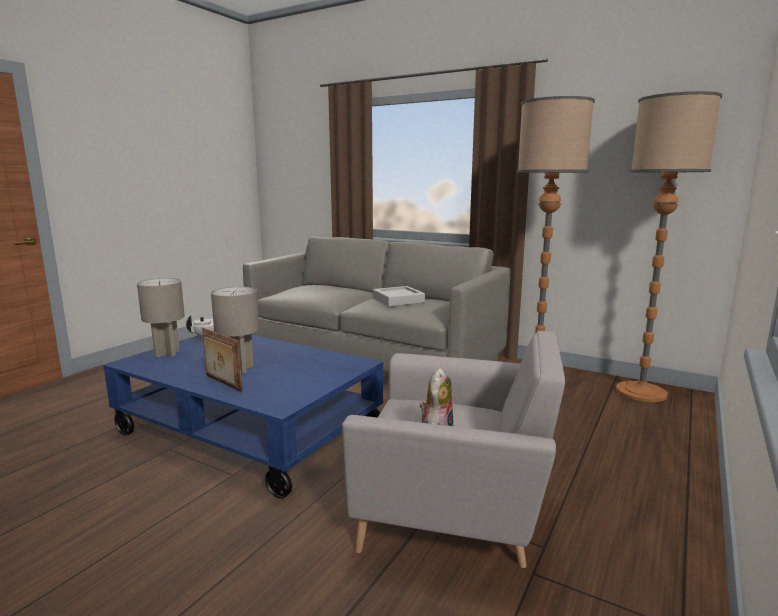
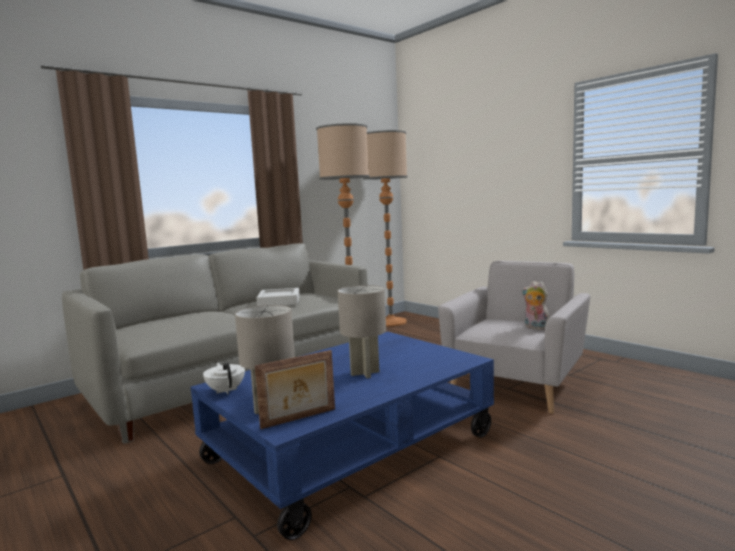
camera: 70 degrees left, 5 degrees down
picture frame [202,328,243,392] -> picture frame moved to [255,350,335,429]

